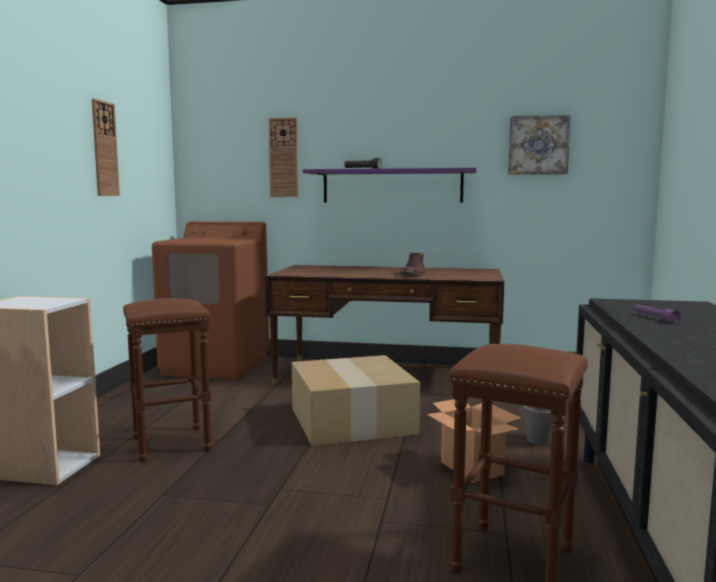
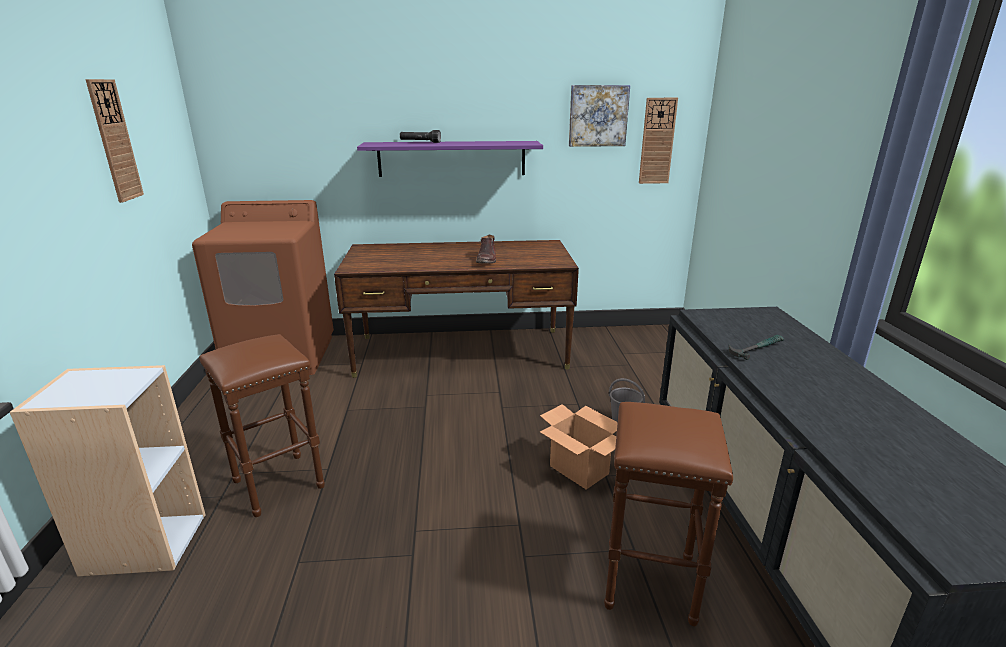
camera: 15 degrees left, 15 degrees up
wall clock [269,117,298,197] -> wall clock moved to [639,98,678,184]
cardboard box [292,355,420,446] -> none
purple flashlight [634,304,681,323] -> hammer [728,335,784,360]

